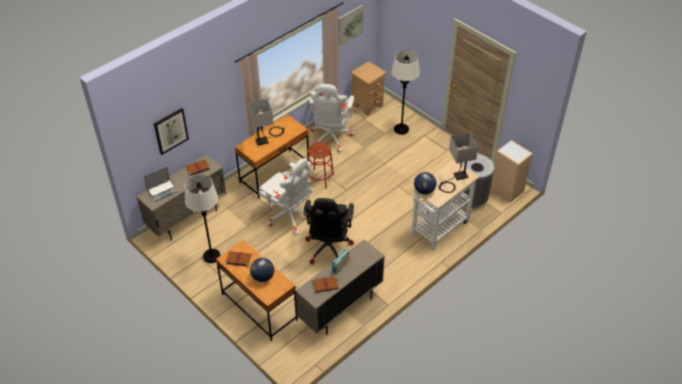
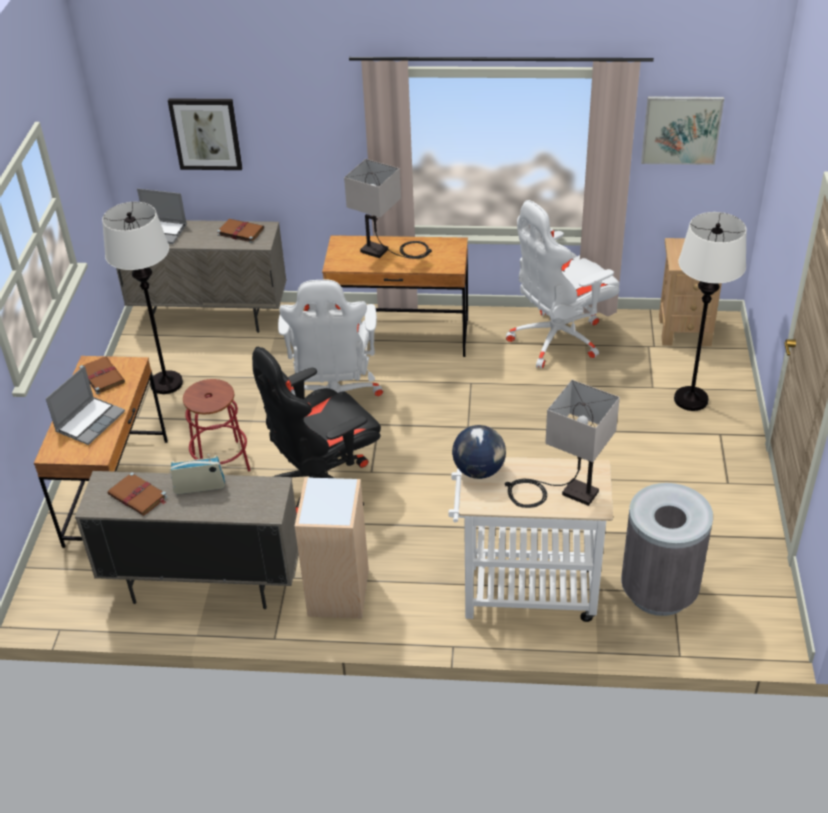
camera: 50 degrees right, 5 degrees down
globe [250,258,274,282] -> laptop [46,366,125,445]
red stool [308,142,334,189] -> red stool moved to [183,379,250,471]
bookcase [490,140,533,203] -> bookcase moved to [295,477,369,619]

